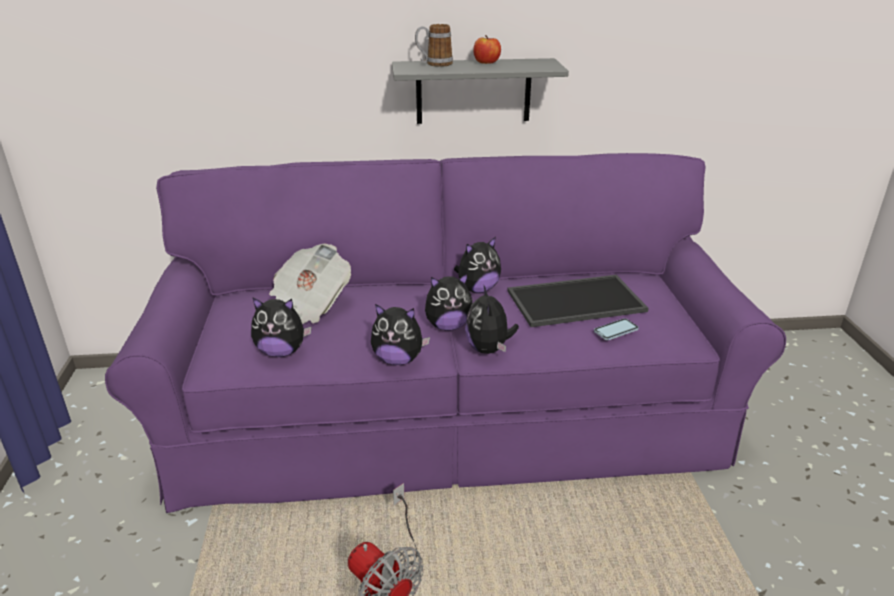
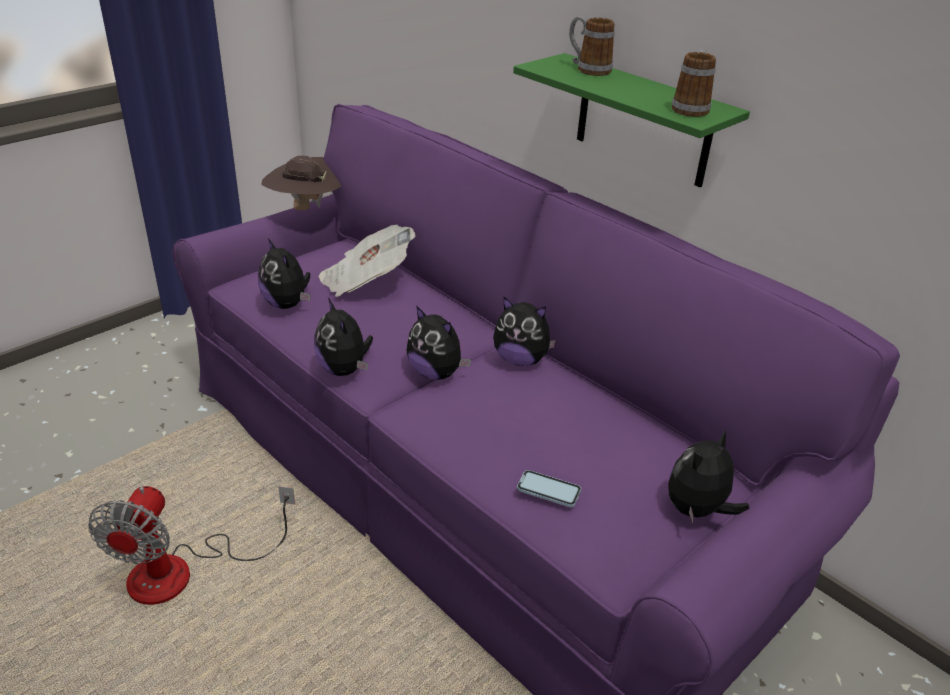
camera: 50 degrees right, 5 degrees up
grey shelf [392,58,569,124] -> green shelf [513,53,750,188]
plush toy [465,284,519,354] -> plush toy moved to [668,428,749,523]
apple [473,35,501,64] -> none
tray [507,275,649,327] -> none
none -> brown hat [261,156,342,210]
none -> mug [671,49,716,117]

